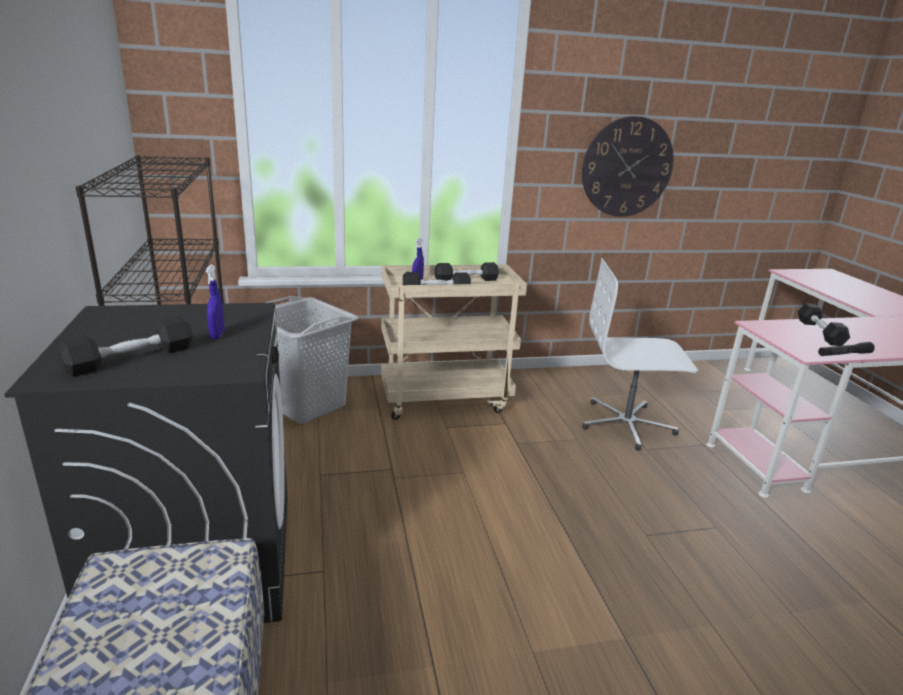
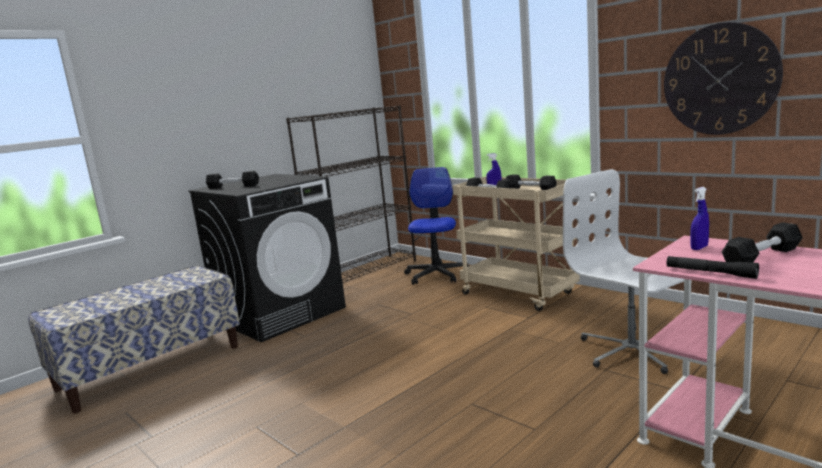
camera: 60 degrees right, 10 degrees down
blue spray bottle [206,265,225,339] -> blue spray bottle moved to [690,187,709,250]
grey laundry basket [265,296,359,424] -> office chair [404,167,470,285]

